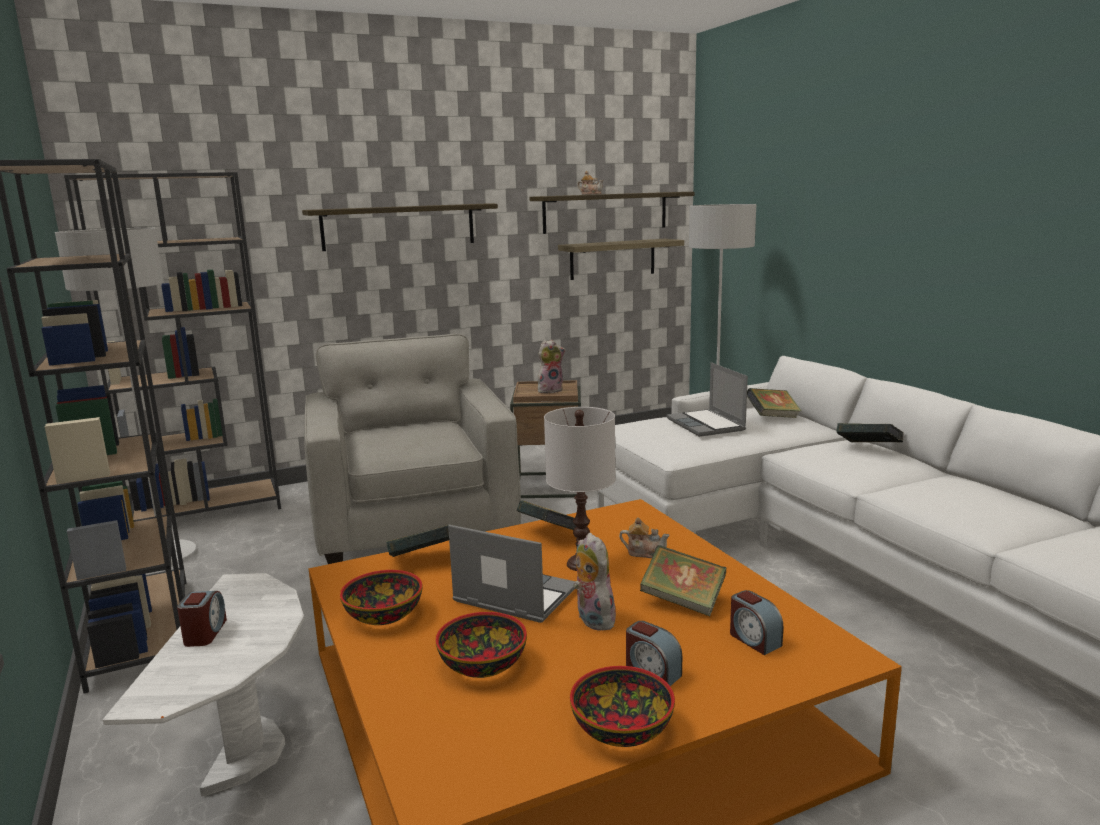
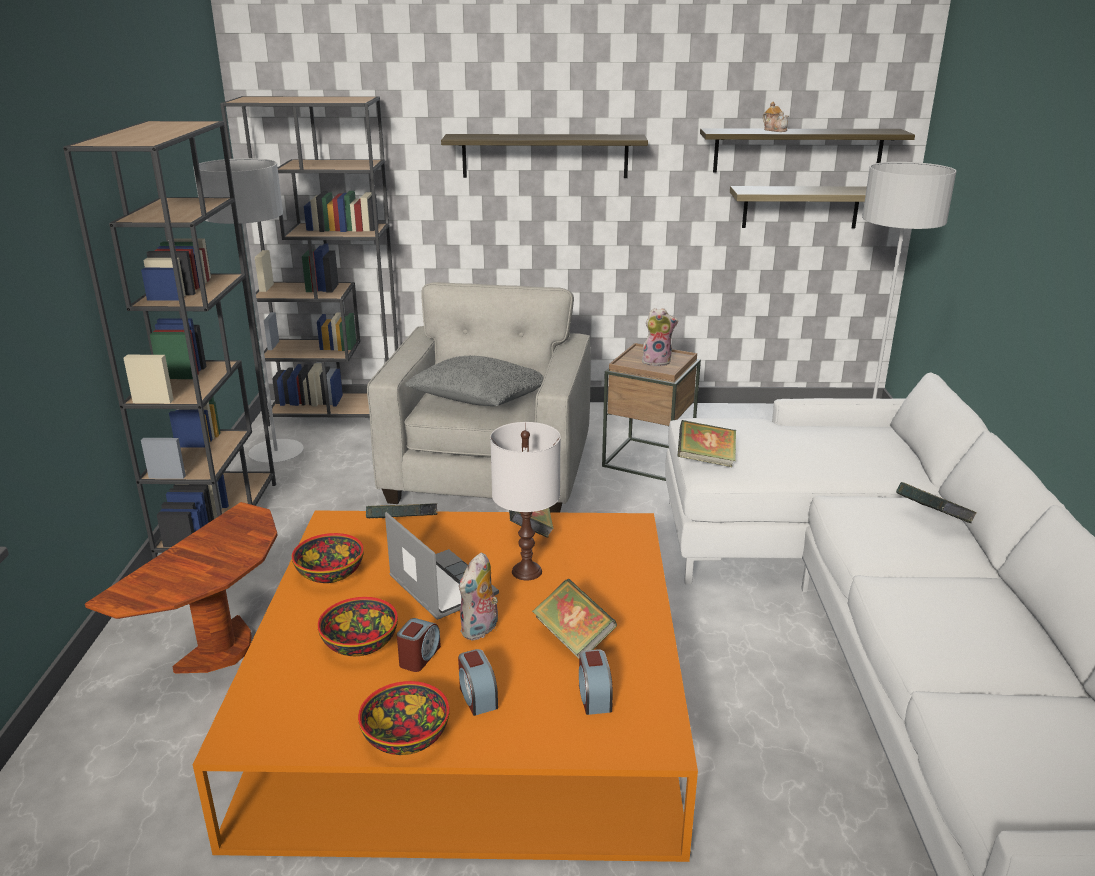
camera: 25 degrees right, 10 degrees up
white side table [102,573,304,796] -> brown side table [85,502,277,673]
alarm clock [177,591,227,647] -> alarm clock moved to [397,618,441,672]
plush toy [573,533,616,631] -> plush toy turned 150 degrees counterclockwise [459,553,498,641]
teapot [619,517,670,558] -> none
laptop [667,362,748,437] -> none
book [747,388,802,418] -> book moved to [678,420,736,467]
none -> grey pillow [405,355,544,406]

